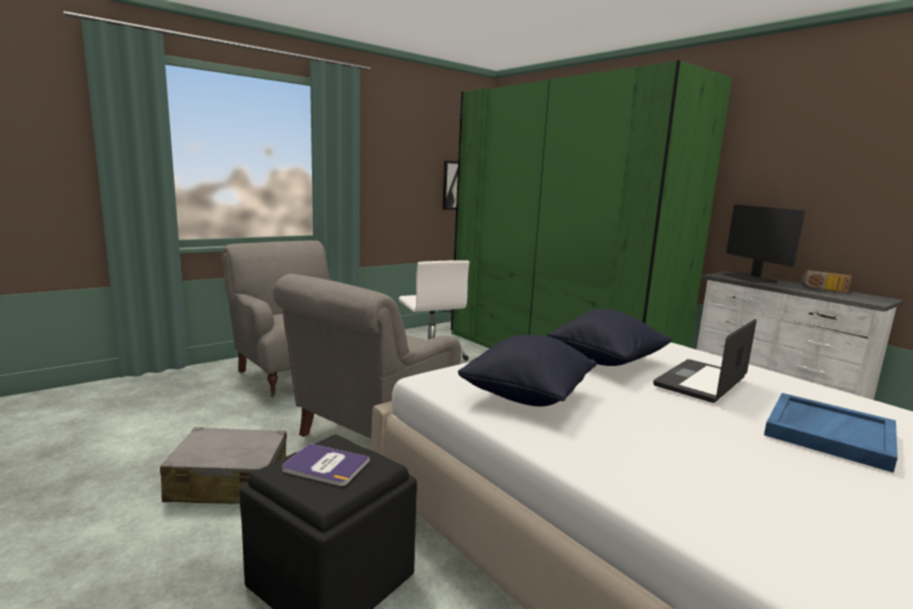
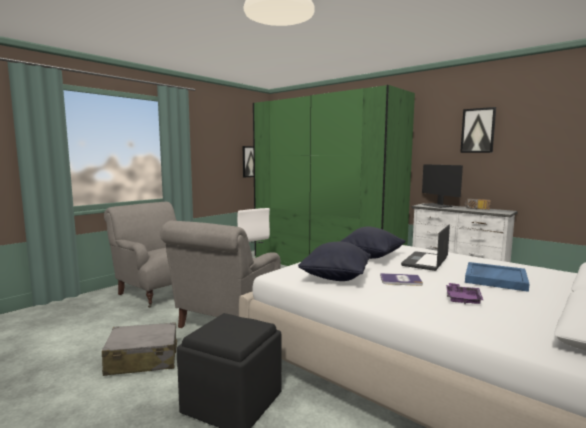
camera: 10 degrees left, 5 degrees down
book [282,443,370,486] -> book moved to [380,273,423,286]
none -> purple tray [446,283,483,304]
none -> picture [460,107,496,153]

